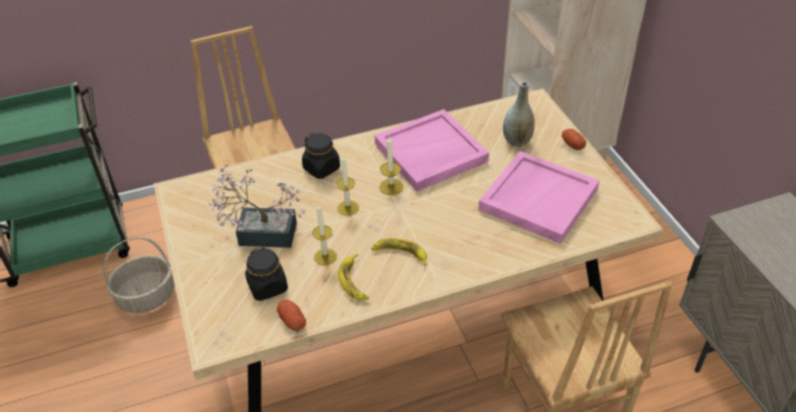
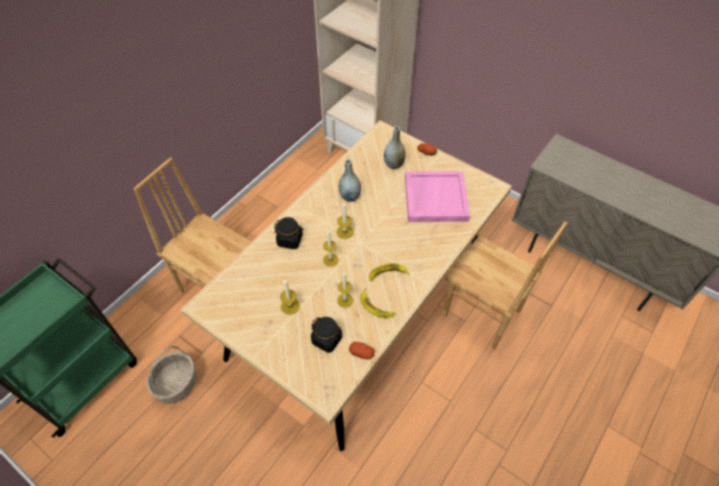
camera: 35 degrees left, 10 degrees up
potted plant [209,164,305,248] -> candle [280,279,300,315]
pink tray [375,109,489,191] -> grey vase [339,159,361,202]

